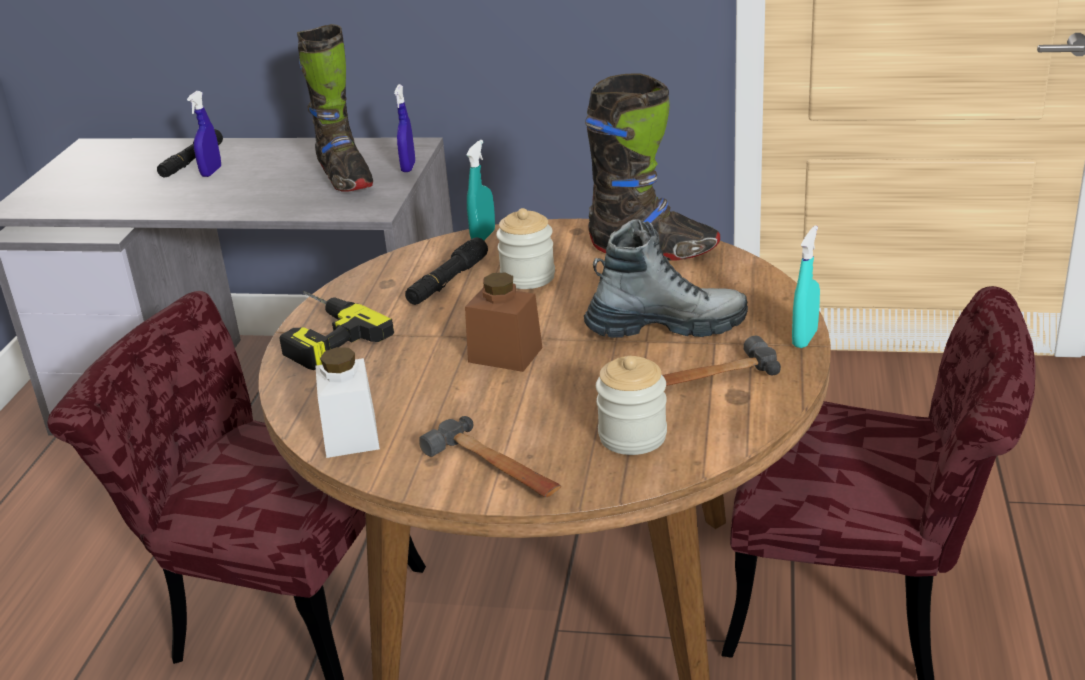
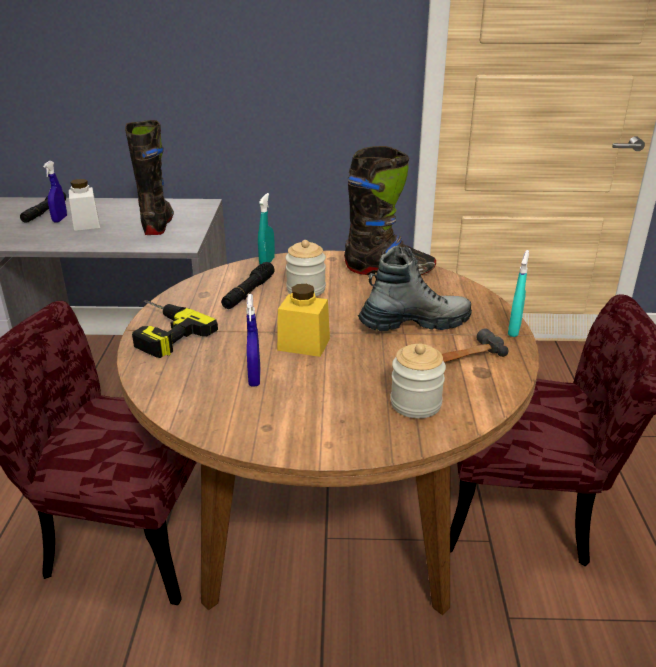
camera: 10 degrees left, 0 degrees up
black boot [297,24,373,192] -> black boot turned 150 degrees counterclockwise [125,120,174,235]
white jar [315,347,380,458] -> white jar moved to [69,179,100,231]
blue spray bottle [394,84,415,172] -> blue spray bottle moved to [246,294,261,387]
hammer [419,416,561,497] -> none
brown jar [465,273,543,372] -> yellow jar [277,284,330,357]

